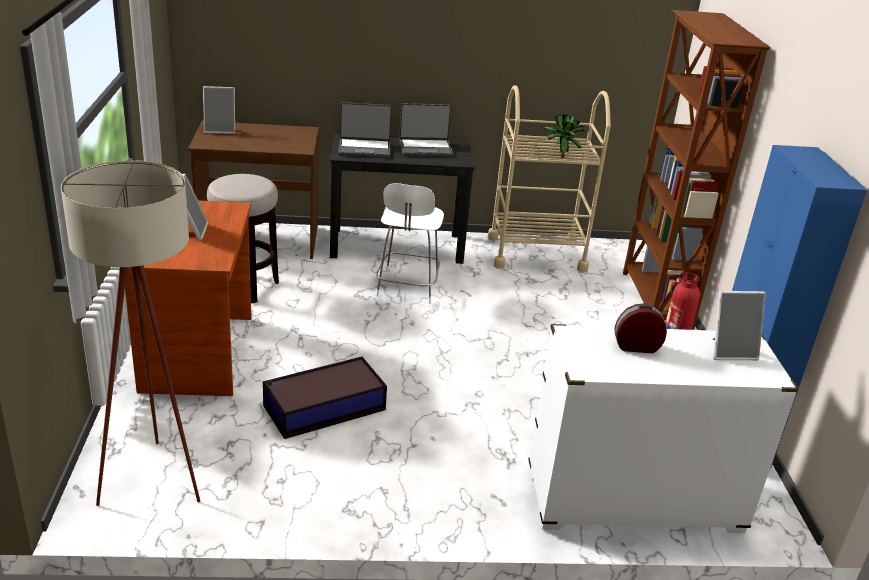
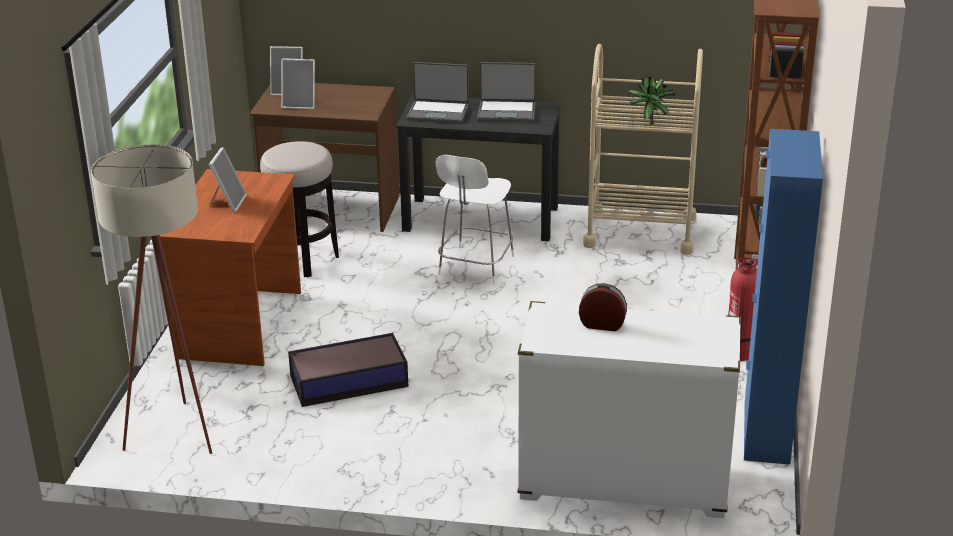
camera: 15 degrees right, 0 degrees up
picture frame [712,291,766,360] -> picture frame moved to [281,58,315,110]

